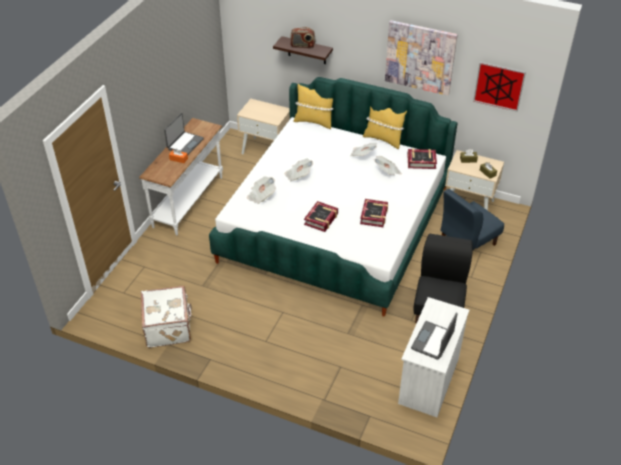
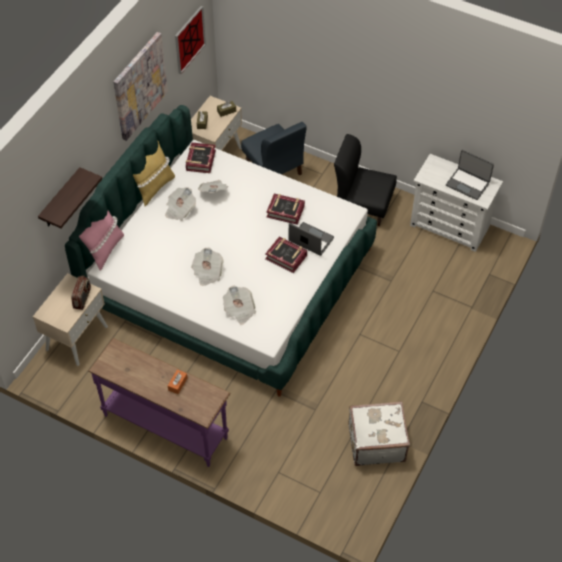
camera: 85 degrees left, 10 degrees up
white console table [139,118,223,236] -> purple console table [88,338,231,467]
laptop [164,113,204,155] -> laptop moved to [289,222,334,256]
radio [290,27,315,48] -> radio moved to [71,275,91,310]
yellow pillow [294,84,334,129] -> pink pillow [79,211,124,271]

